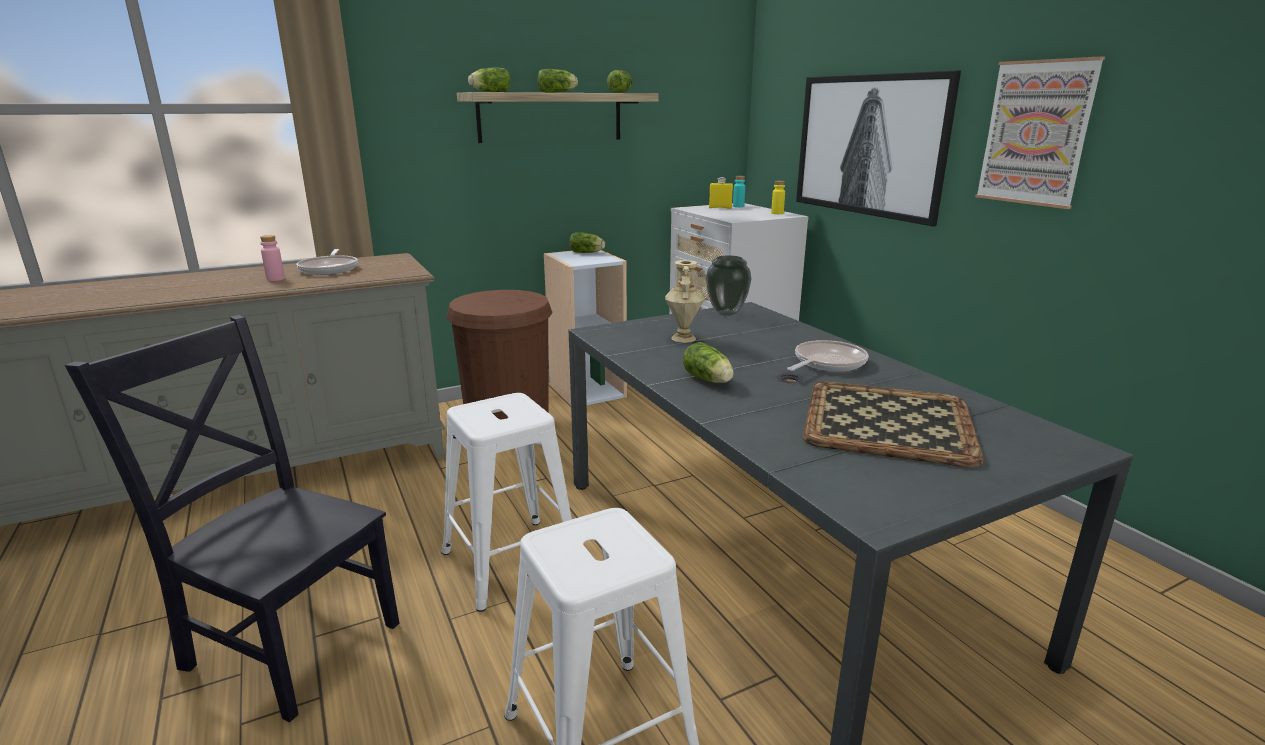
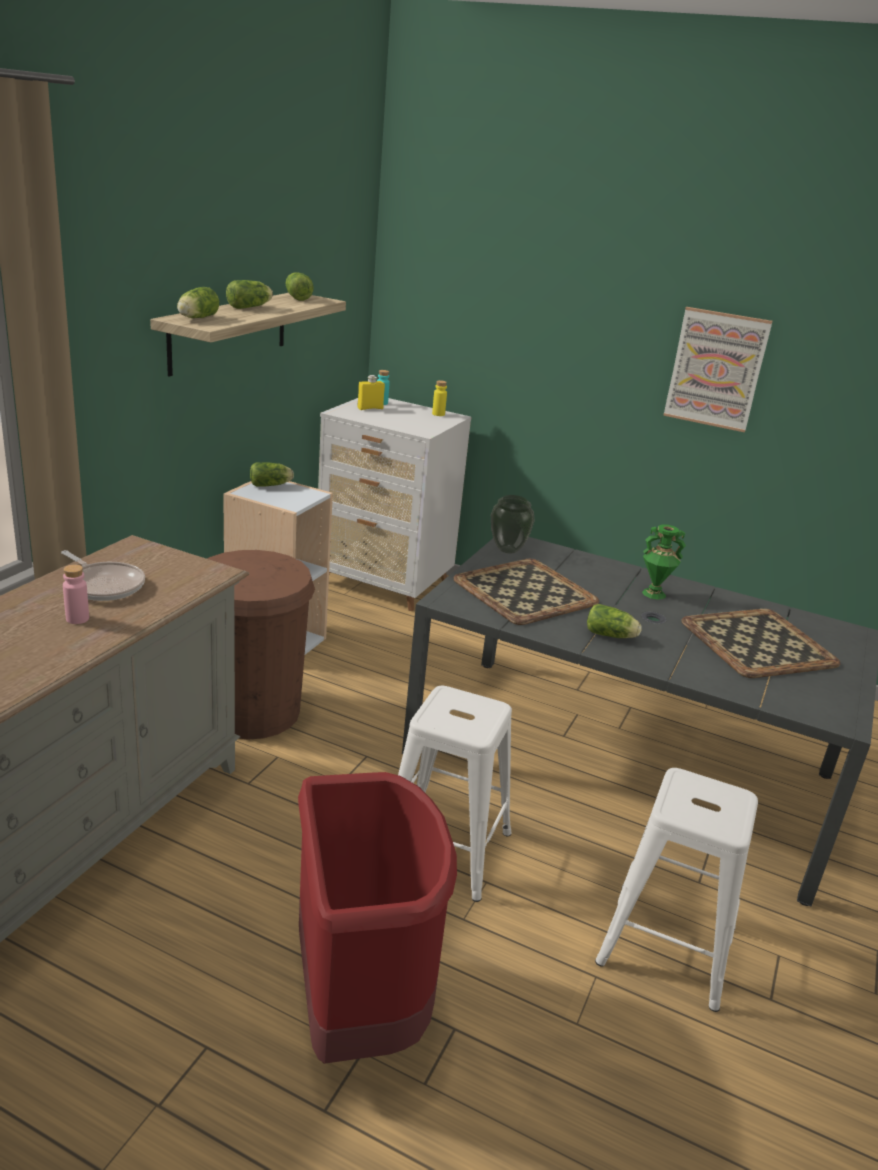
camera: 40 degrees left, 5 degrees up
black chair [65,315,399,722] -> red trash can [298,772,457,1064]
beige vase [665,260,705,343] -> tray [453,559,599,625]
frying pan [787,340,868,371] -> green vase [642,524,686,600]
picture [796,71,961,226] -> none

